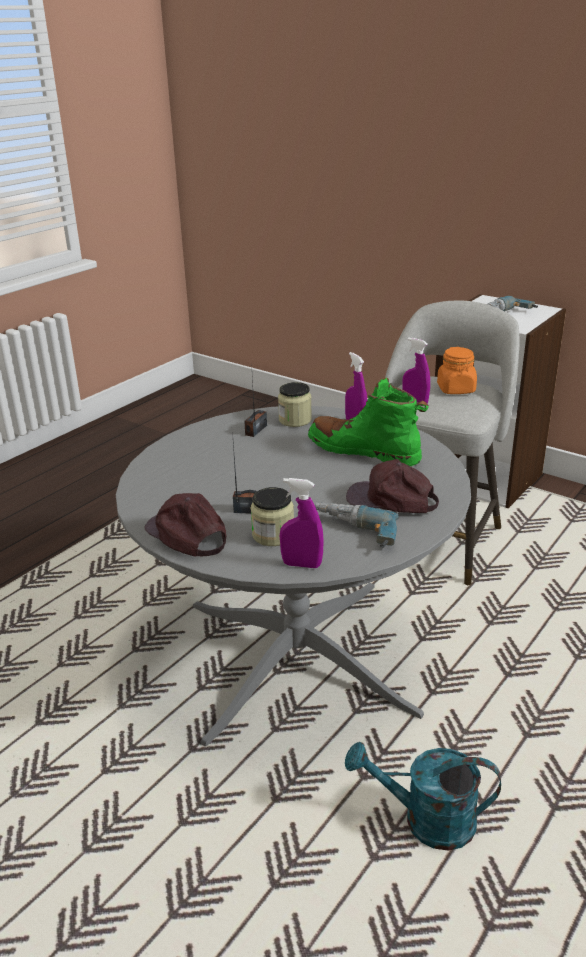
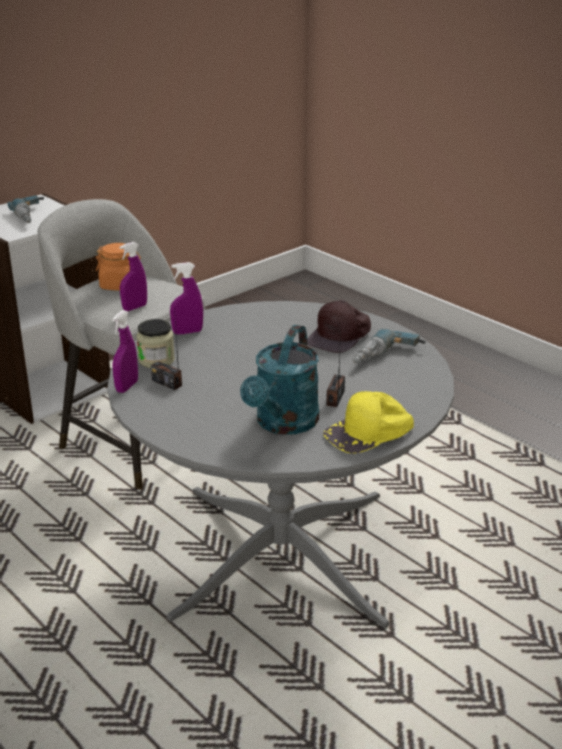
camera: 80 degrees left, 0 degrees up
brown cap [145,493,226,557] -> yellow cap [323,391,414,454]
jar [251,487,294,546] -> none
purple spray bottle [280,478,324,568] -> purple spray bottle moved to [112,310,138,393]
green boot [308,378,429,466] -> none
turquoise watering can [345,742,501,851] -> turquoise watering can moved to [240,325,319,435]

